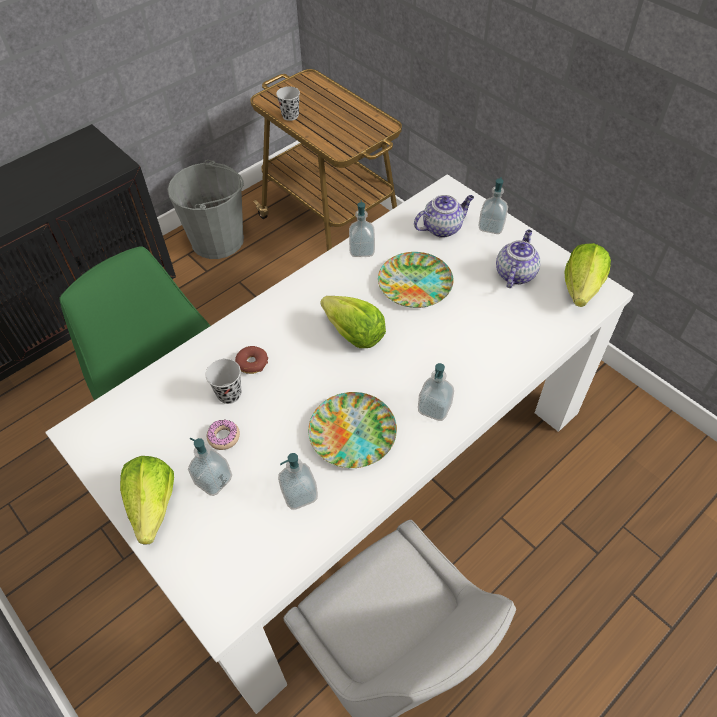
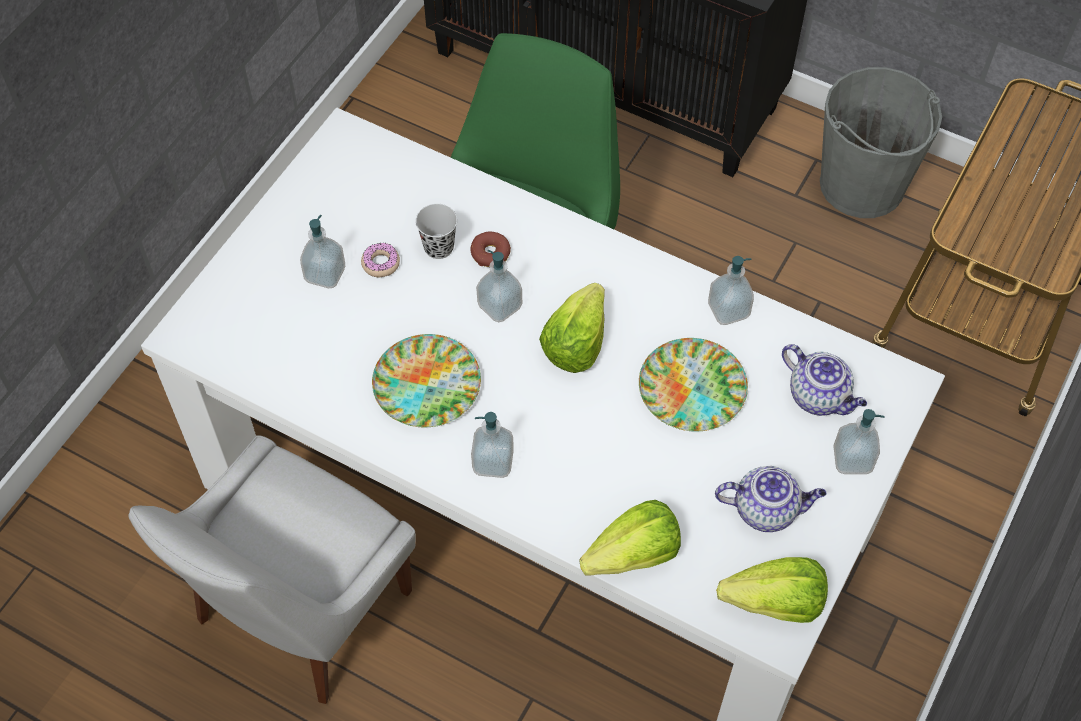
camera: 70 degrees right, 5 degrees up
lettuce [120,456,174,544] -> lettuce moved to [580,500,681,576]
black cup [276,86,300,121] -> none
soap dispenser [278,453,318,510] -> soap dispenser moved to [476,250,522,322]

